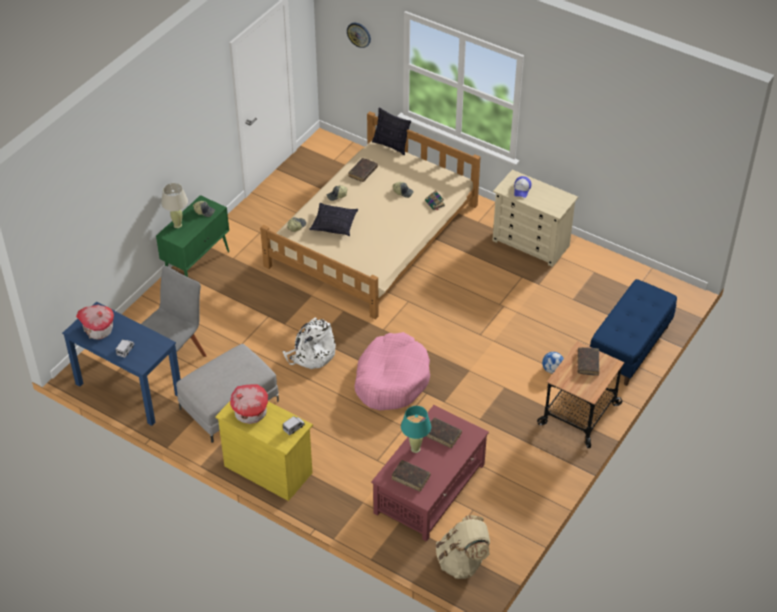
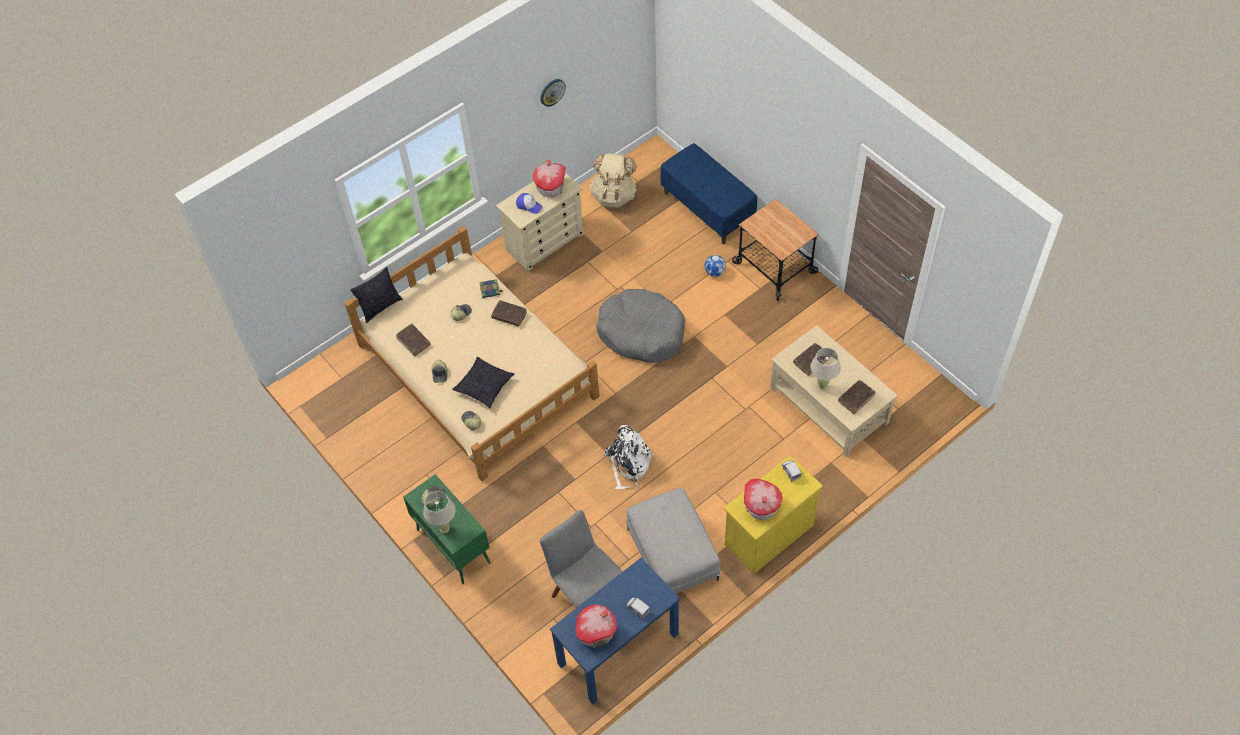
camera: 70 degrees left, 10 degrees up
wall clock [347,23,371,48] -> wall clock moved to [540,79,566,107]
pink dog bed [354,332,430,411] -> none
red coffee table [371,405,489,542] -> beige coffee table [770,325,898,457]
turquoise table lamp [401,406,431,453] -> beige table lamp [810,348,841,391]
beige backpack [436,515,490,579] -> beige backpack moved to [589,153,637,207]
brown book [578,347,599,376] -> brown book moved to [491,300,527,327]
none -> toy house [533,160,566,197]
none -> grey dog bed [596,289,685,363]

